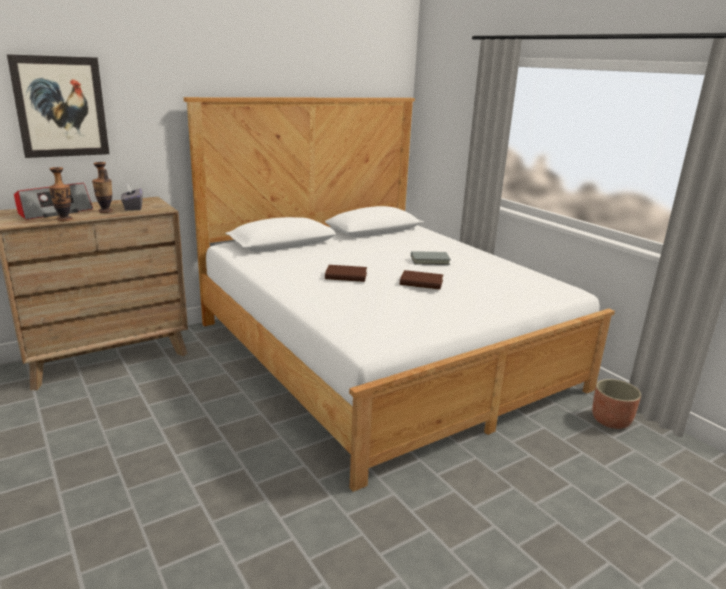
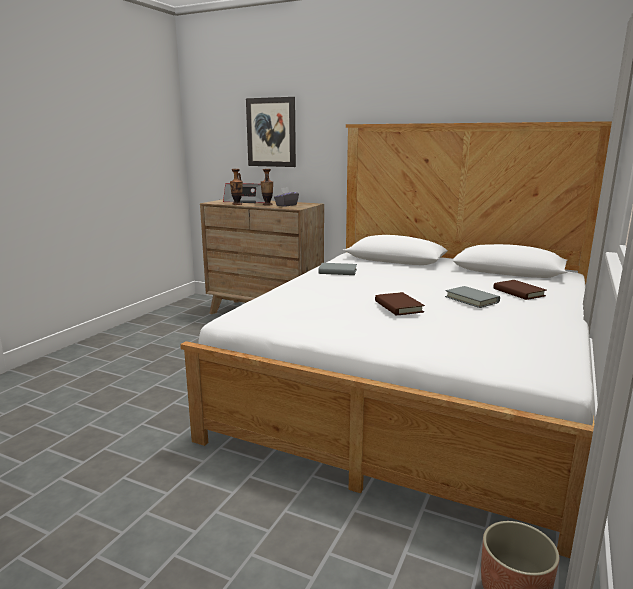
camera: 60 degrees right, 5 degrees down
brown book [325,265,367,282] -> brown book moved to [493,280,547,300]
none -> grey book [318,263,357,275]

